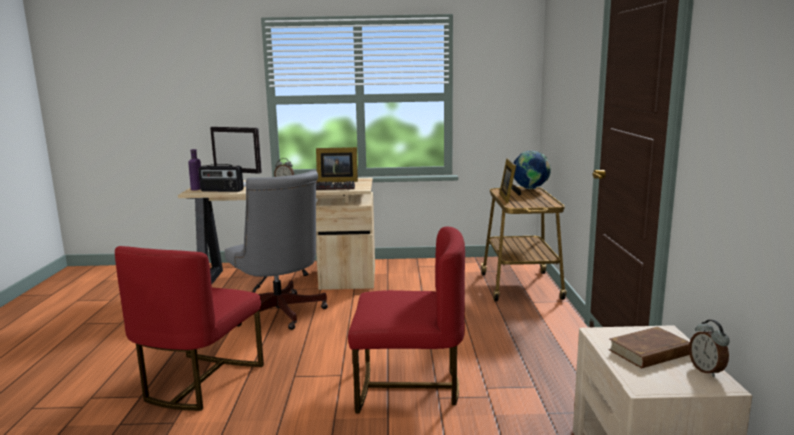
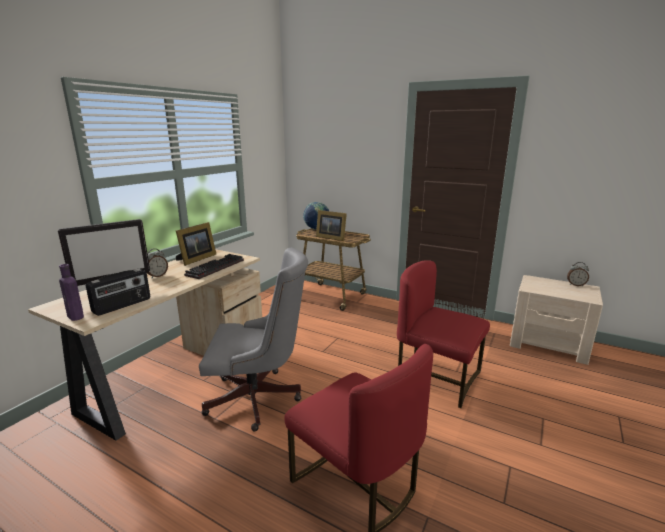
camera: 60 degrees left, 5 degrees up
red chair [348,227,465,413] -> red chair turned 90 degrees counterclockwise [397,260,490,408]
brown book [608,327,690,368] -> none

